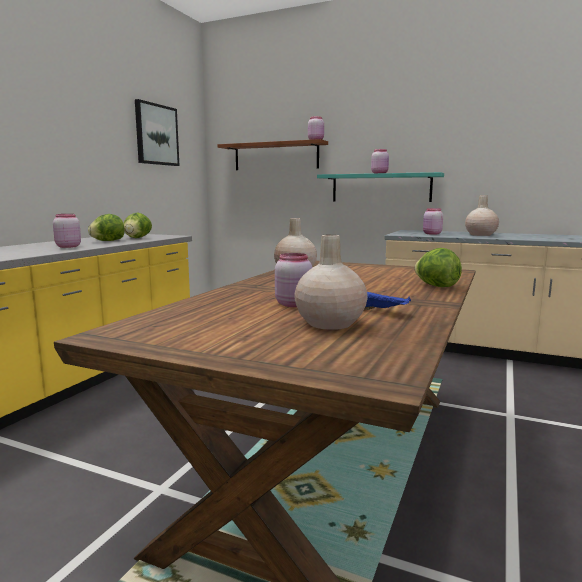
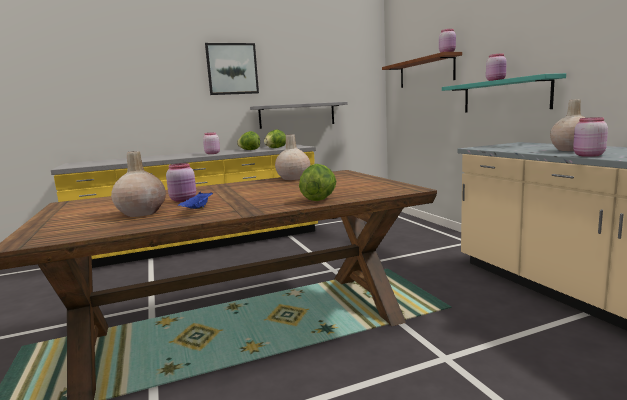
camera: 45 degrees right, 0 degrees up
picture [135,99,179,166] -> picture moved to [205,43,259,95]
pink jar [423,208,443,235] -> pink jar moved to [573,117,608,157]
none -> grey shelf [250,102,348,129]

